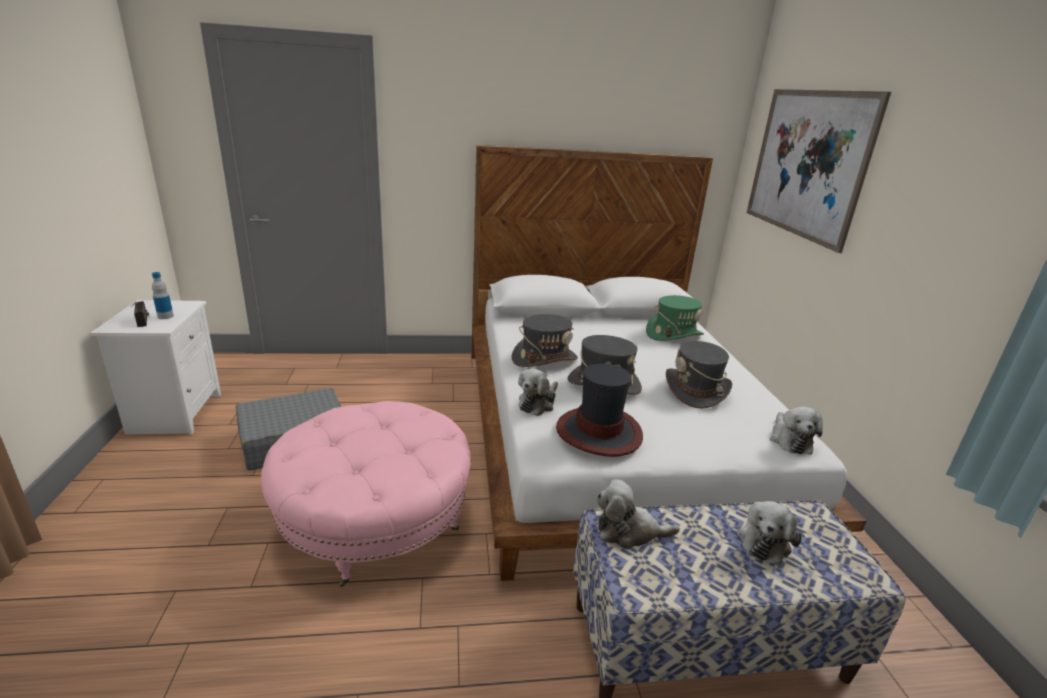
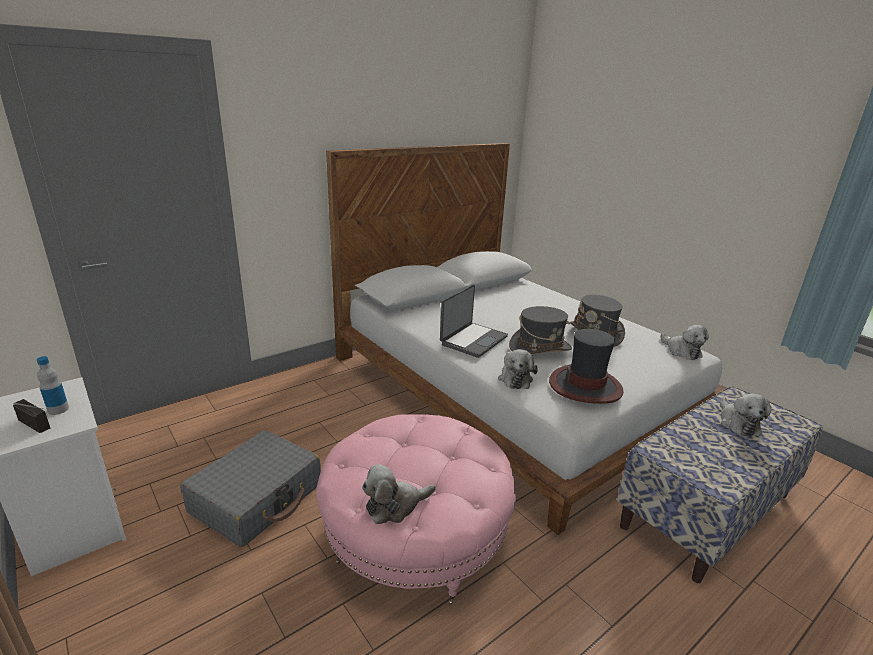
camera: 30 degrees left, 0 degrees up
grey hat [512,314,578,367] -> laptop [440,285,508,358]
plush toy [597,479,680,549] -> plush toy moved to [362,464,435,524]
green hat [646,295,704,341] -> none
picture [747,89,891,253] -> none

